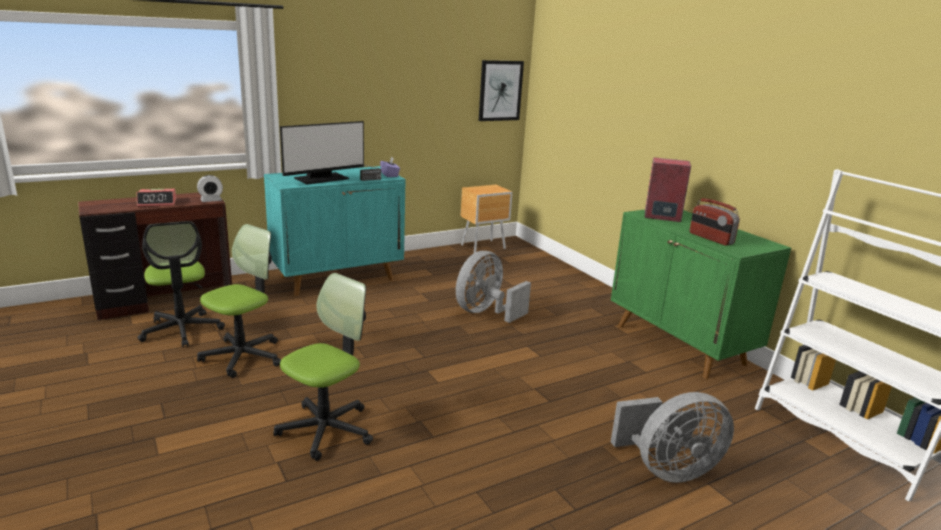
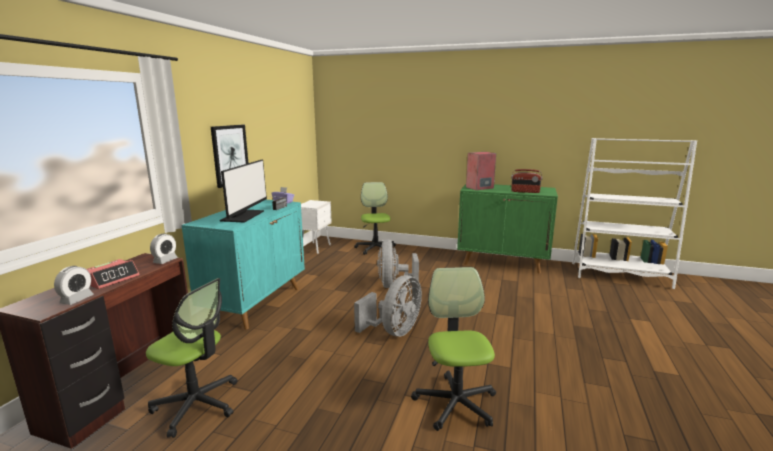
camera: 40 degrees left, 5 degrees down
office chair [197,224,281,378] -> office chair moved to [354,182,396,255]
brown nightstand [460,185,513,253] -> white nightstand [301,200,332,254]
picture [479,60,524,121] -> picture moved to [211,125,248,188]
grey fan [611,392,734,483] -> grey fan moved to [354,275,422,336]
none -> alarm clock [54,266,94,305]

